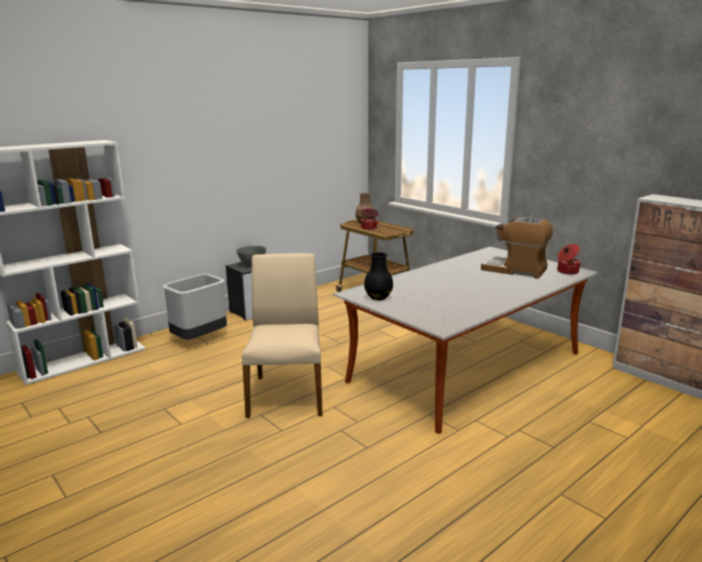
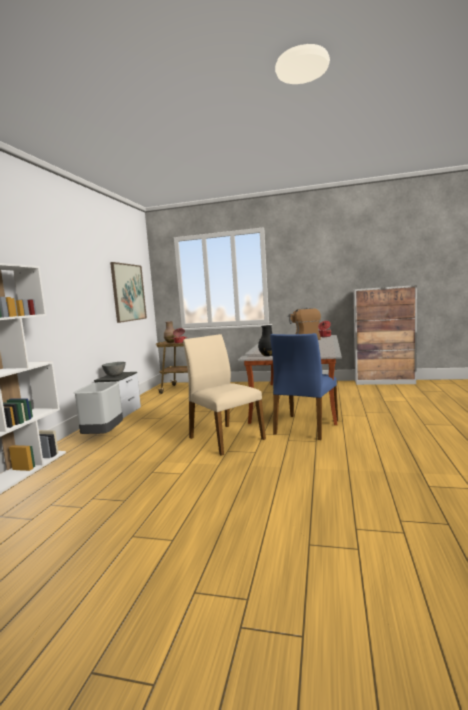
camera: 35 degrees left, 10 degrees down
none -> picture [110,262,147,323]
none -> blue chair [270,333,338,440]

